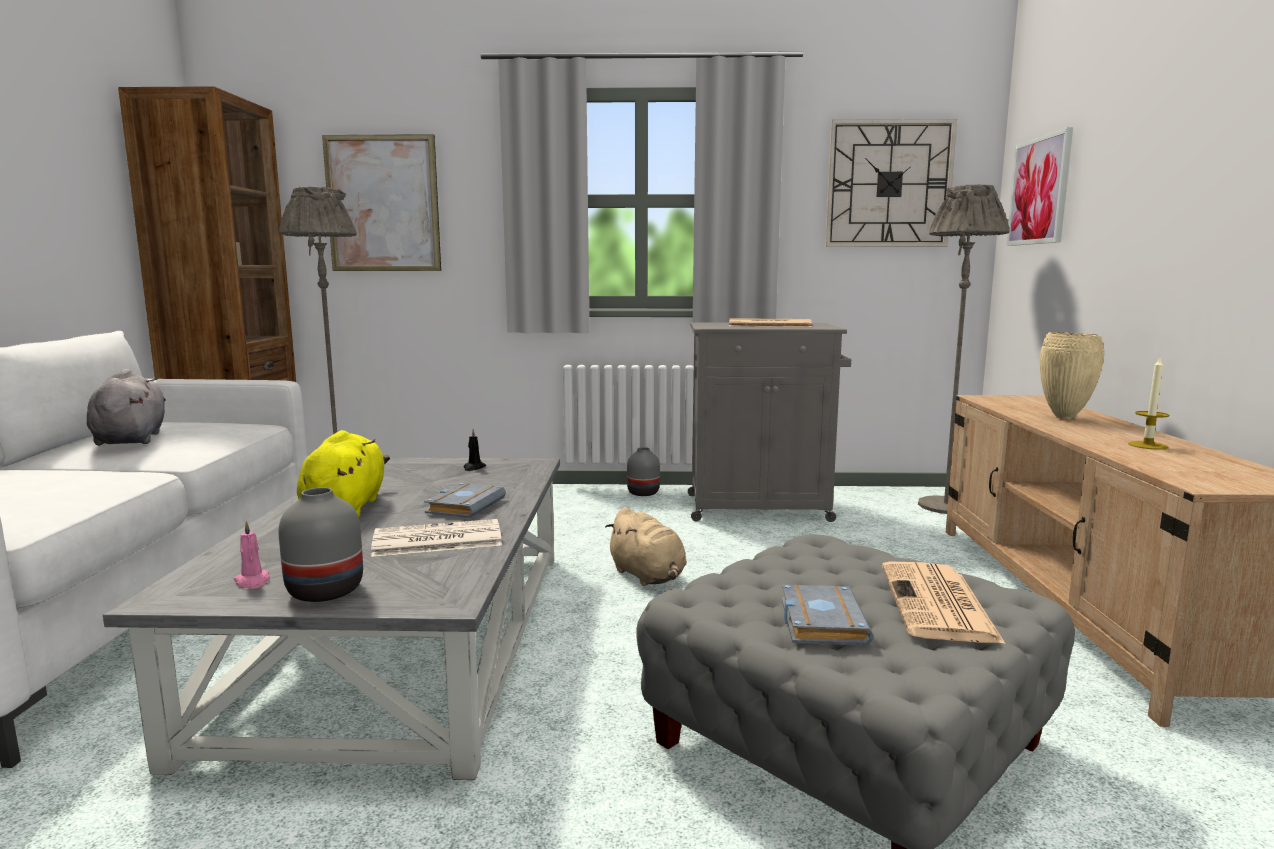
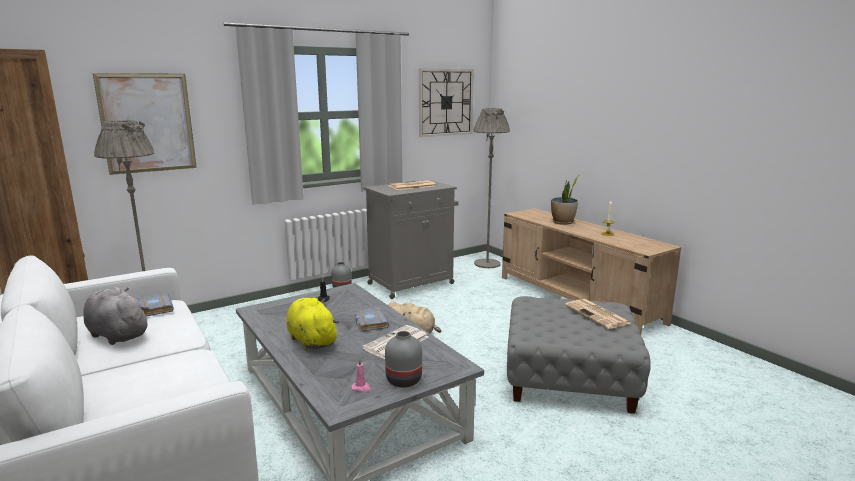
camera: 35 degrees left, 5 degrees up
grey book [782,584,873,646] -> grey book moved to [137,292,174,316]
picture [1006,127,1073,246] -> none
beige vase [1040,332,1105,419] -> potted plant [551,175,579,225]

